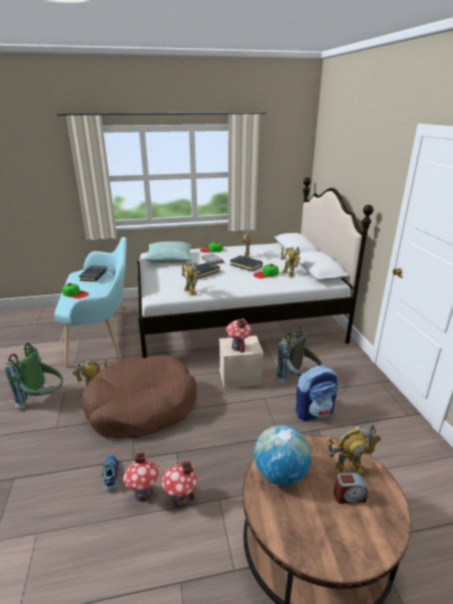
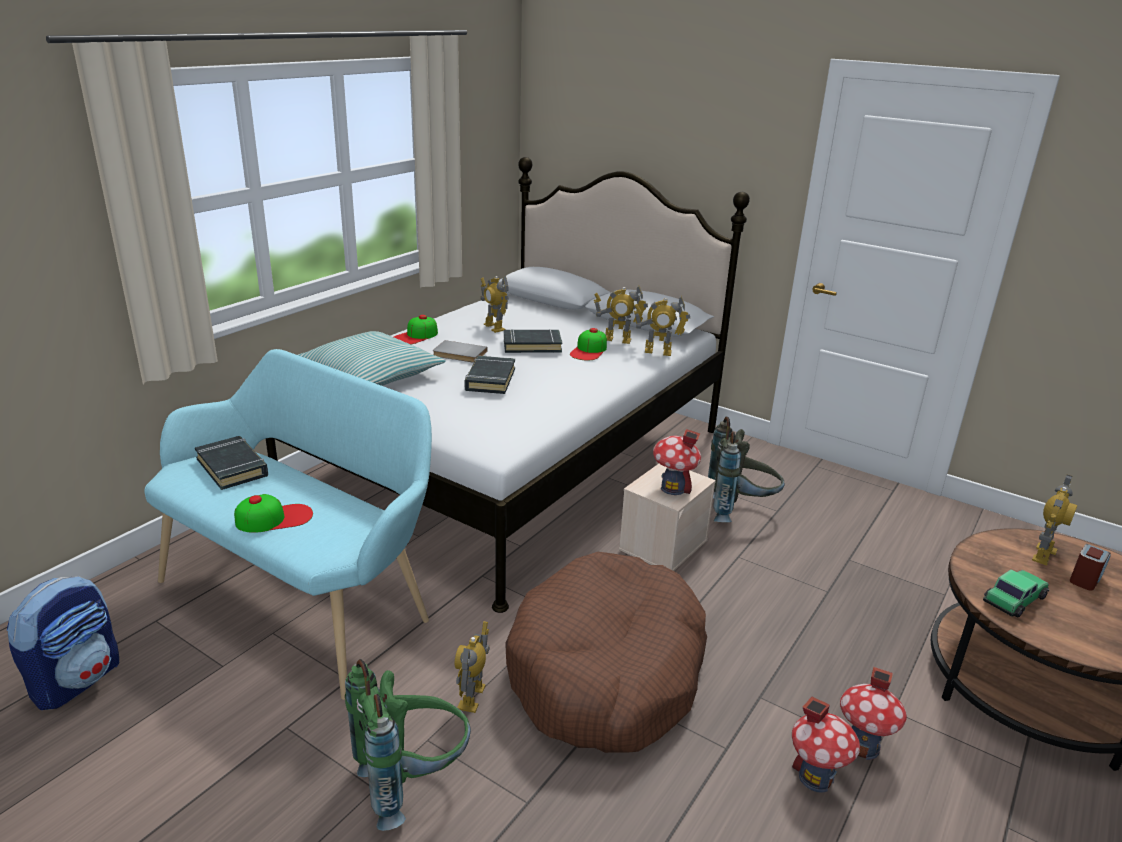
camera: 45 degrees left, 0 degrees up
shoe [101,455,120,491] -> none
toy robot [181,262,198,295] -> toy robot moved to [634,296,690,356]
globe [254,425,311,486] -> toy car [983,570,1049,618]
backpack [296,365,338,421] -> backpack moved to [7,576,119,710]

